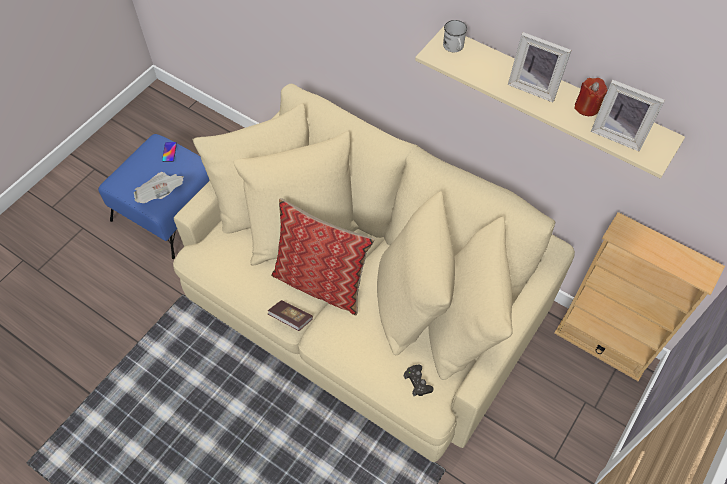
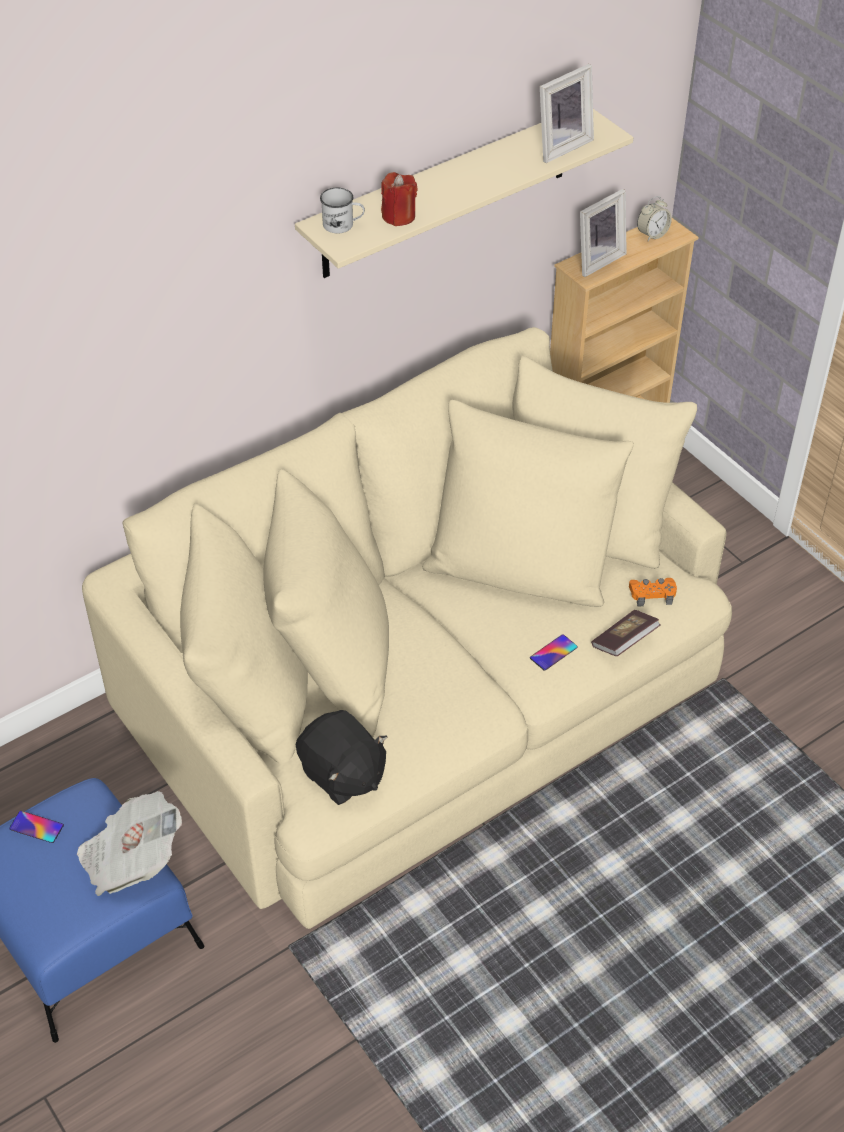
camera: 70 degrees left, 10 degrees down
book [268,300,313,331] -> book moved to [591,610,661,656]
pillow [271,198,375,315] -> none
black game controller [404,364,434,396] -> orange game controller [629,578,677,607]
picture frame [508,32,572,102] -> picture frame moved to [580,189,627,277]
red candle [574,78,608,116] -> red candle moved to [381,172,417,226]
none -> black plush toy [295,710,388,805]
none -> phone [530,634,578,671]
none -> alarm clock [637,196,672,241]

